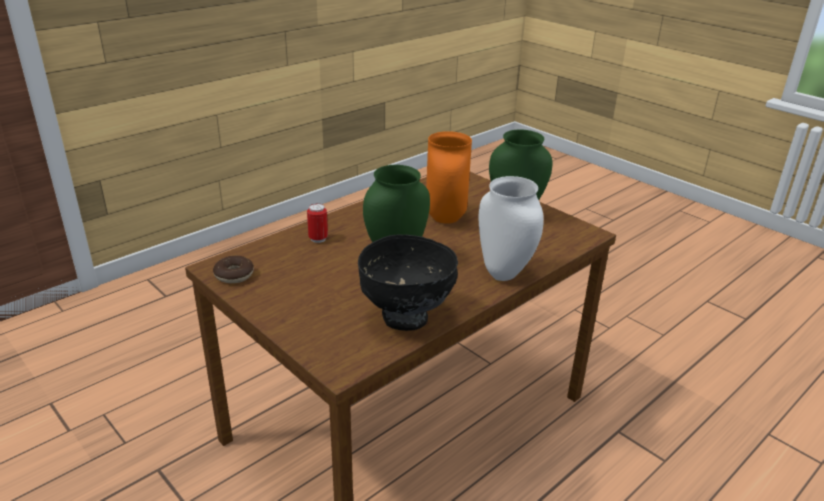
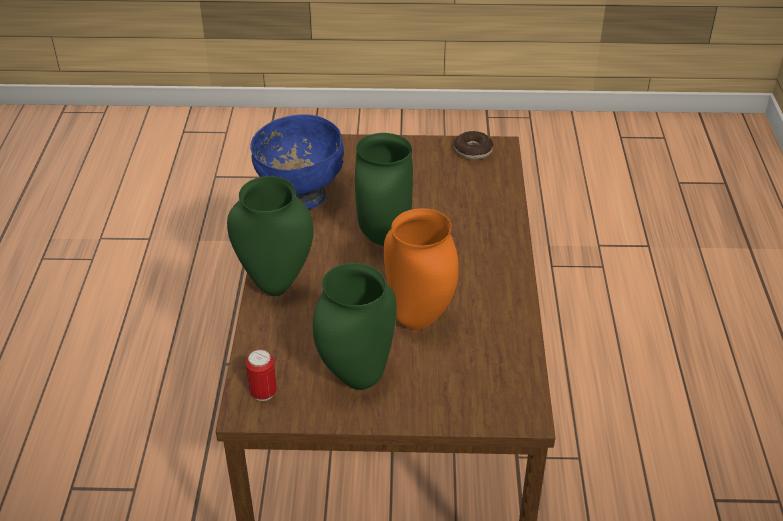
camera: 135 degrees right, 10 degrees up
can [307,203,328,243] -> can moved to [246,349,277,401]
black bowl [358,235,458,331] -> blue bowl [250,114,344,209]
white vase [478,176,544,281] -> green vase [227,176,314,296]

